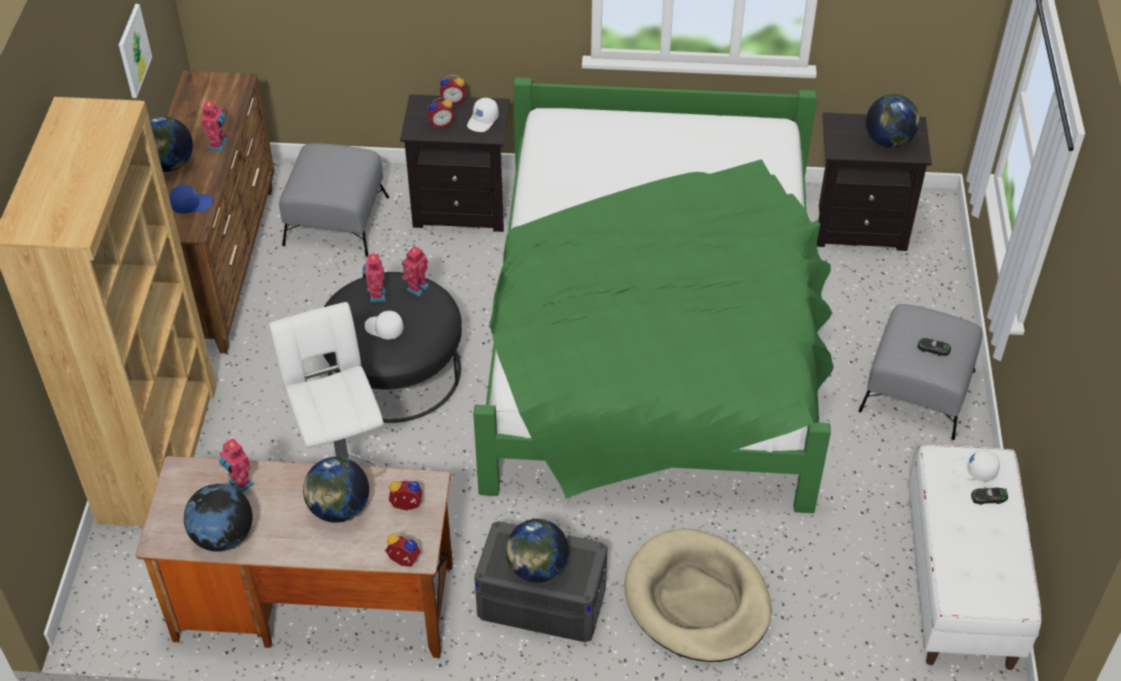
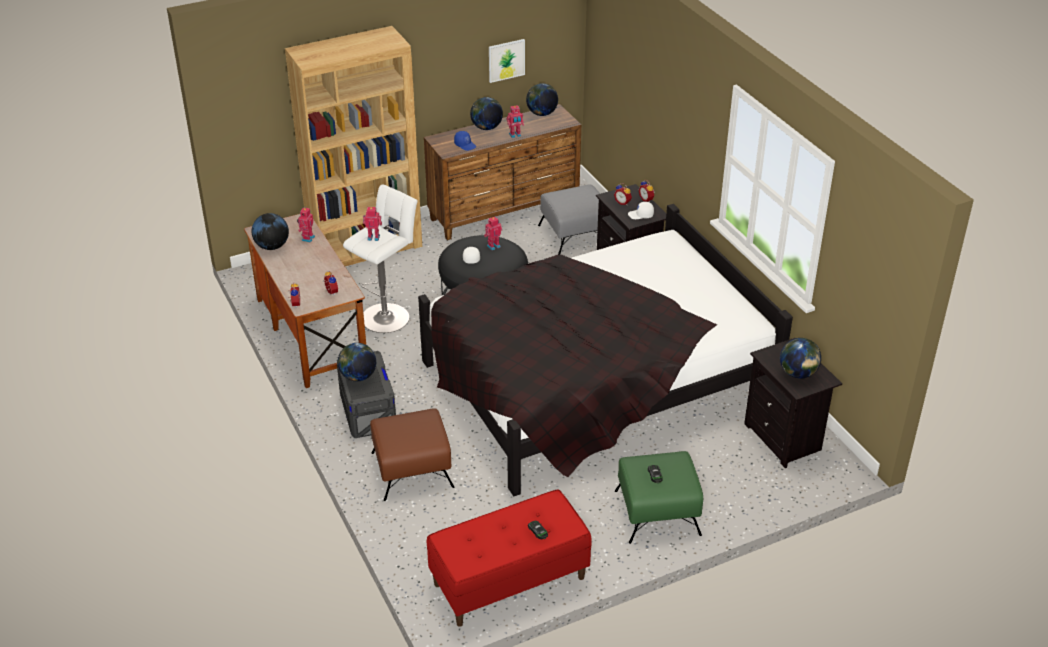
camera: 60 degrees right, 10 degrees down
globe [303,457,369,523] -> globe moved to [526,83,558,116]
toy robot [402,246,429,296] -> toy robot moved to [363,207,382,241]
green bed [473,78,834,513] -> black bed [418,204,793,496]
beige dog bed [624,528,772,662] -> brown ottoman [370,408,454,501]
grey ottoman [858,304,983,440] -> green ottoman [615,451,703,544]
white bench [909,445,1042,670] -> red bench [427,489,592,627]
white cap [952,450,1000,481] -> none

